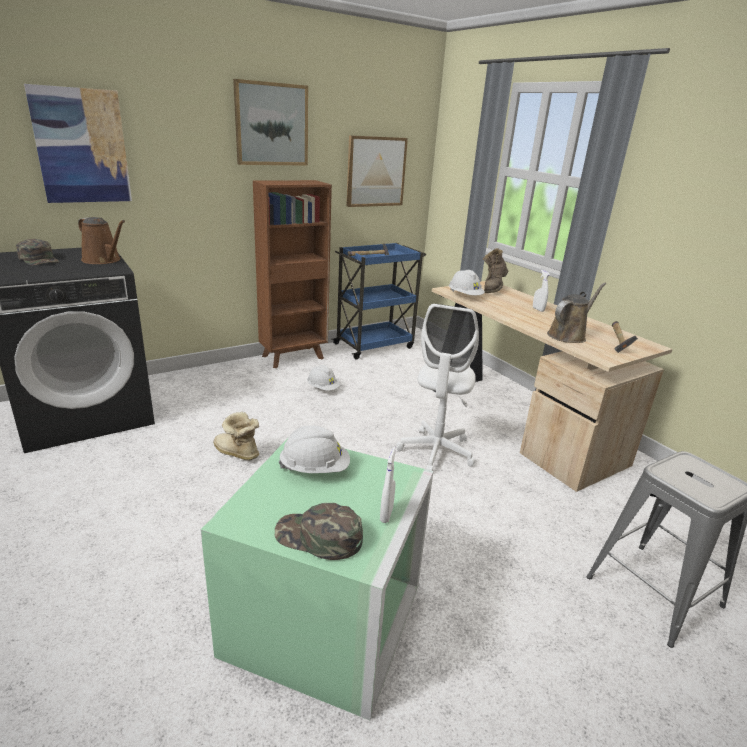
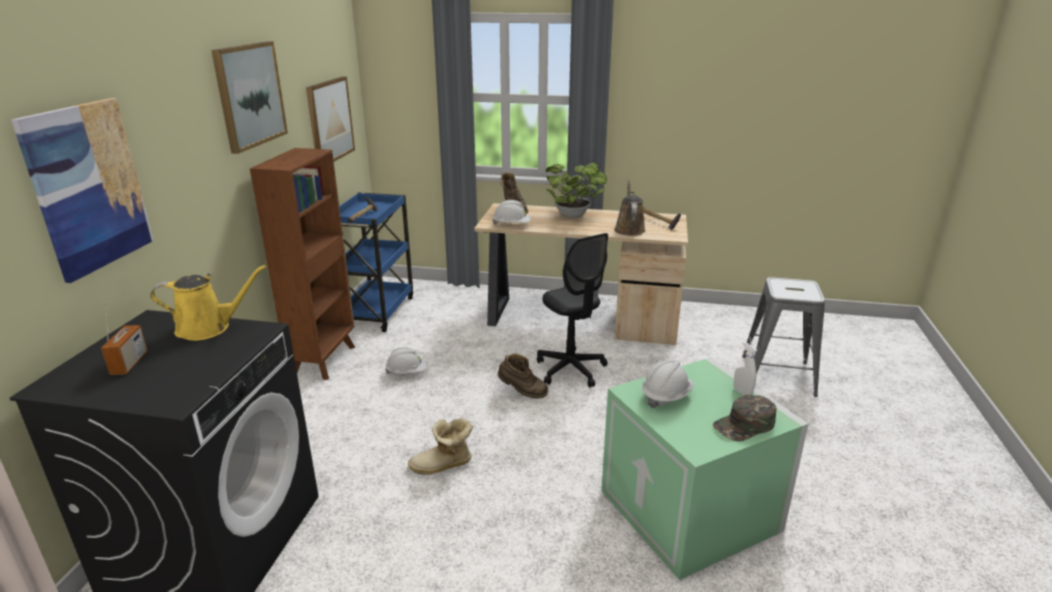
camera: 45 degrees left, 0 degrees up
green cap [16,239,59,266] -> radio [101,301,148,375]
brown watering can [78,217,125,264] -> yellow watering can [151,265,266,341]
white office chair [396,304,479,471] -> black office chair [537,233,608,388]
white spray bottle [533,270,550,312] -> potted plant [546,163,607,218]
none -> brown boot [498,354,548,398]

